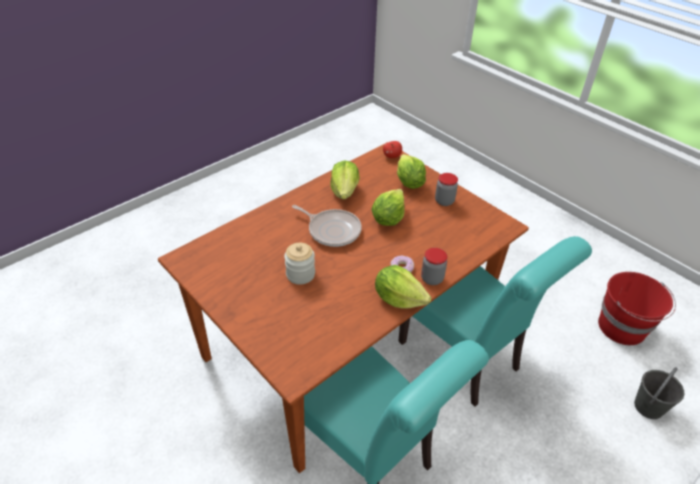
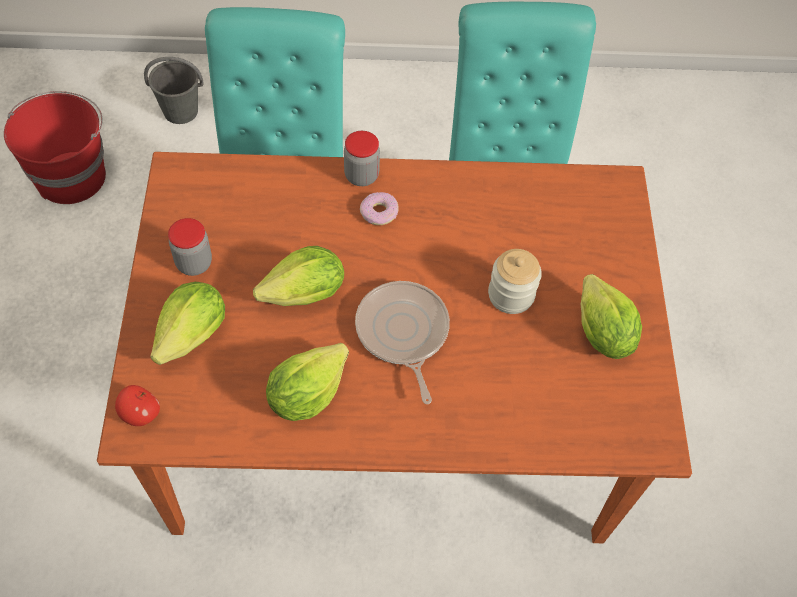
camera: 140 degrees left, 15 degrees up
lettuce [375,265,432,309] -> lettuce moved to [581,274,642,359]

